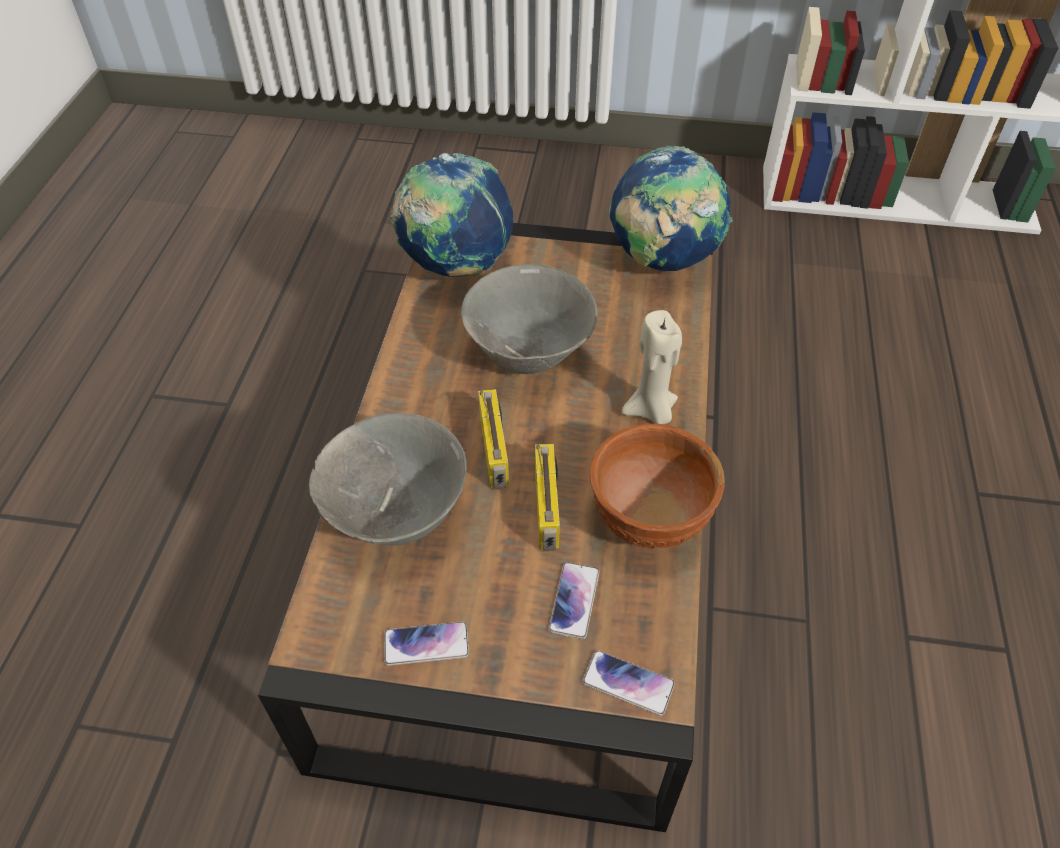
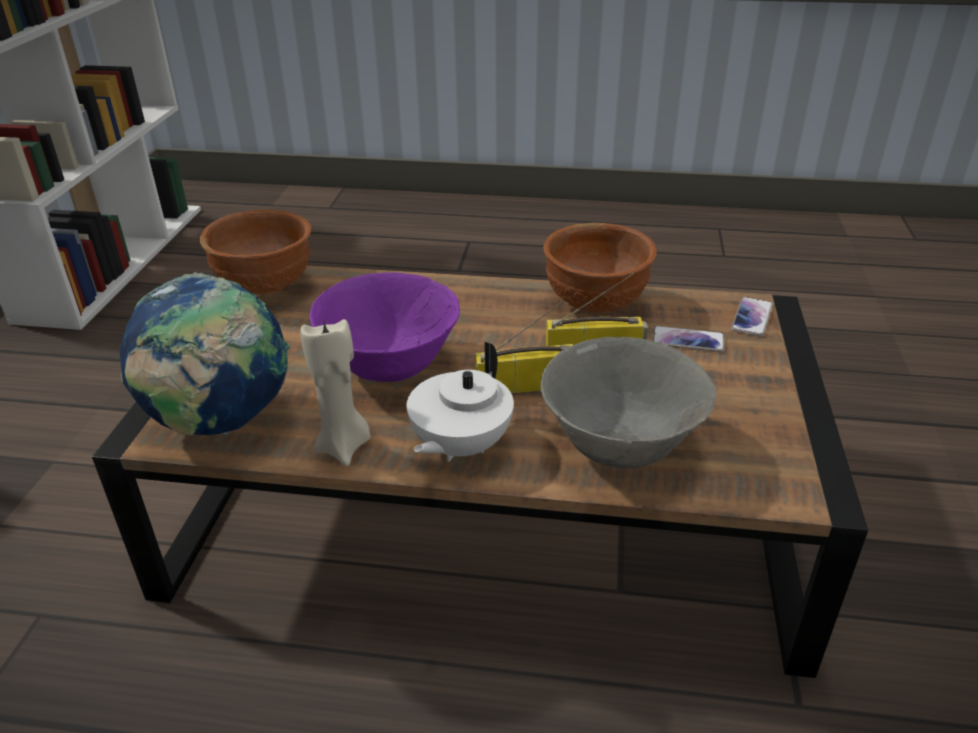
camera: 90 degrees left, 15 degrees down
phone [384,622,469,666] -> none
grey bowl [461,264,598,374] -> purple bowl [310,272,460,382]
globe [609,146,733,271] -> brown bowl [200,210,311,295]
beige candle [622,310,682,424] -> beige candle moved to [300,317,370,466]
none -> white teapot [407,342,514,462]

